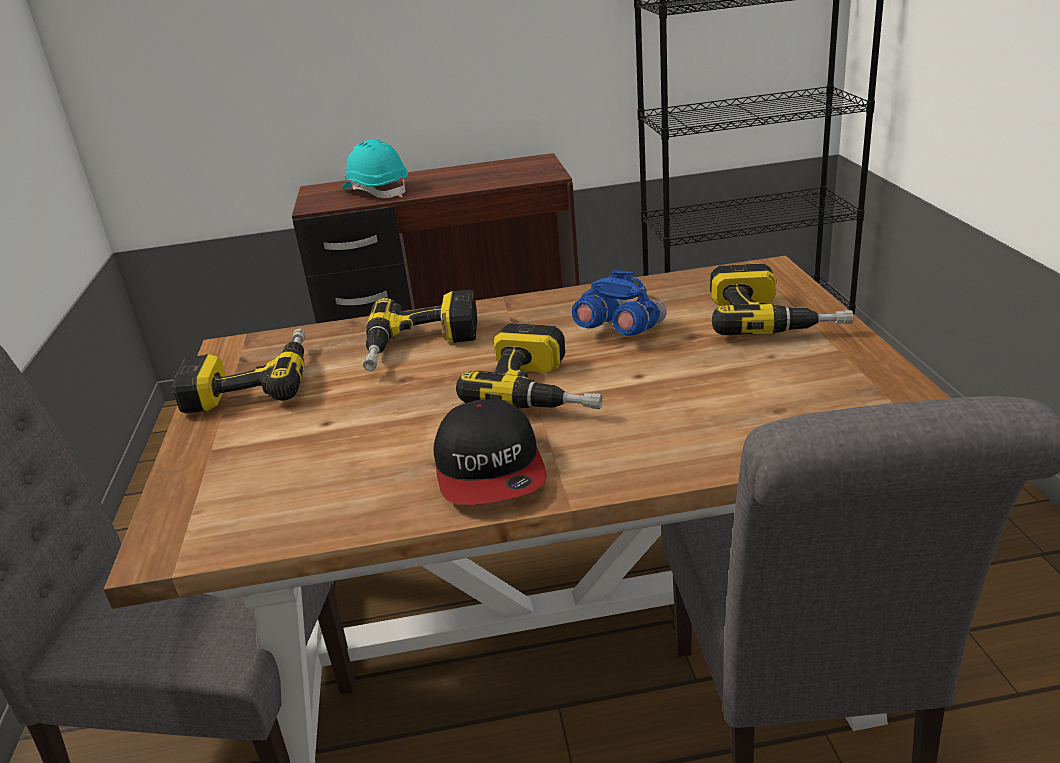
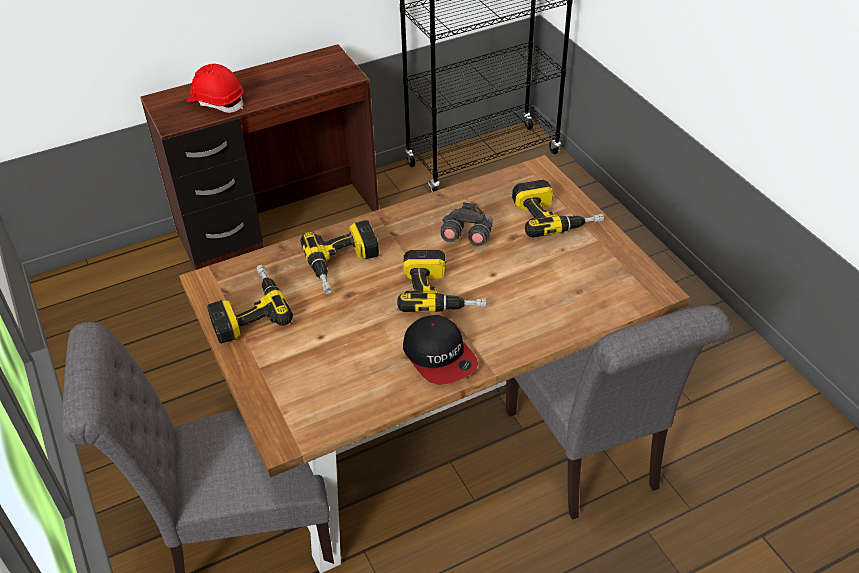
camera: 20 degrees left, 15 degrees up
turquoise hard hat [343,140,408,198] -> red hard hat [187,64,244,113]
blue binoculars [572,270,667,336] -> grey binoculars [441,202,493,246]

